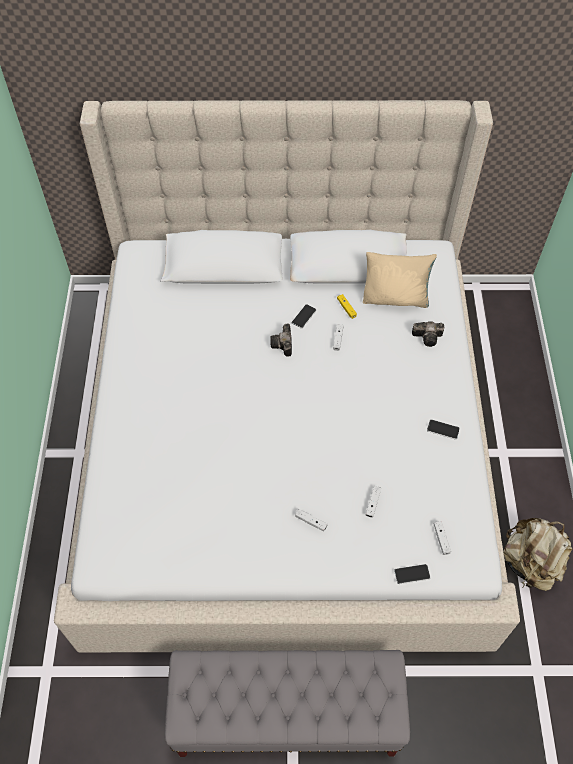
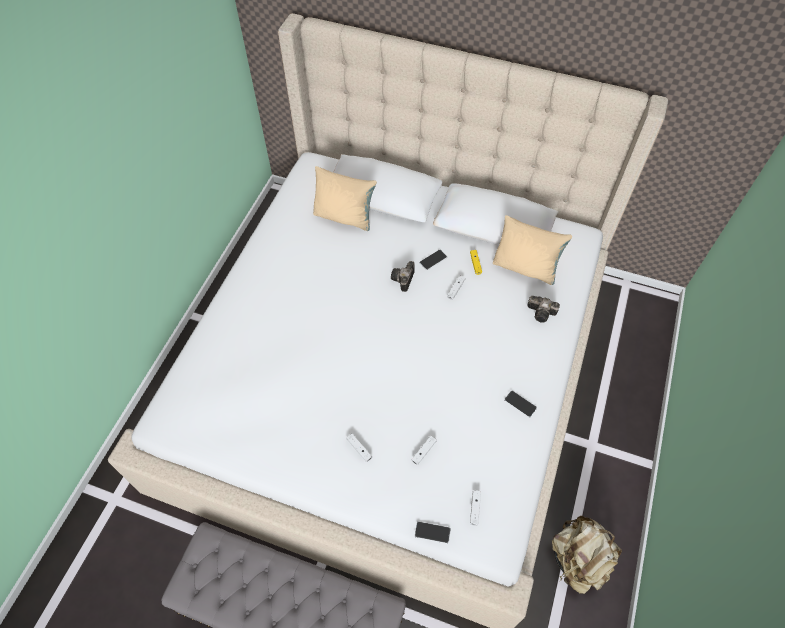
camera: 20 degrees right, 0 degrees up
none -> beige pillow [313,166,377,231]

